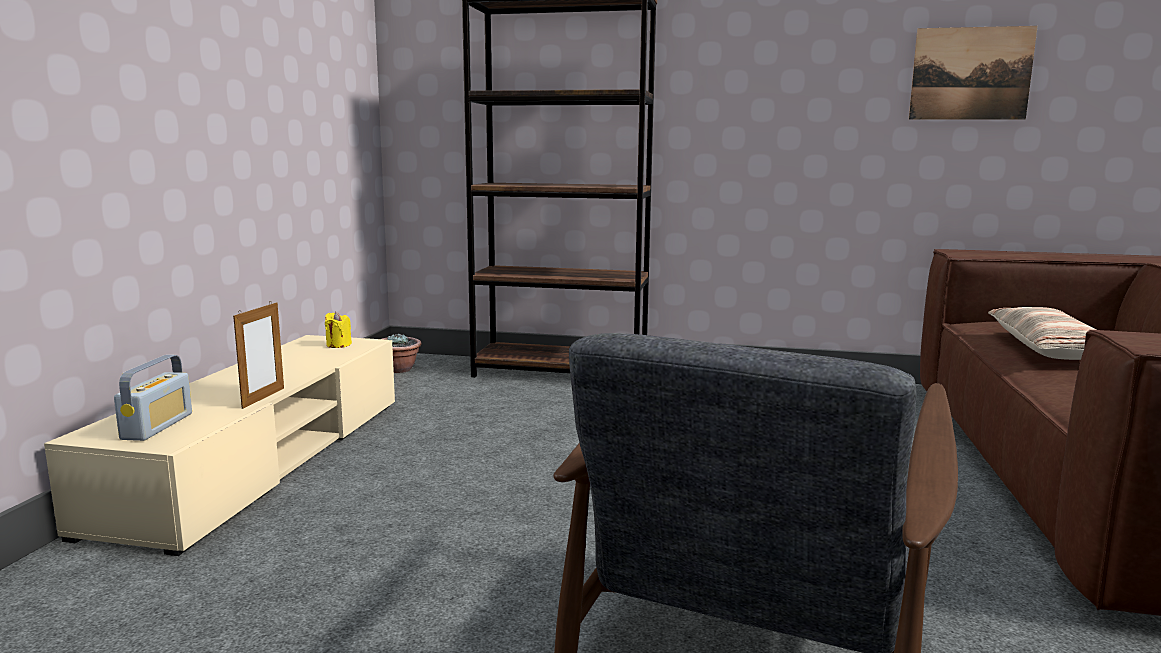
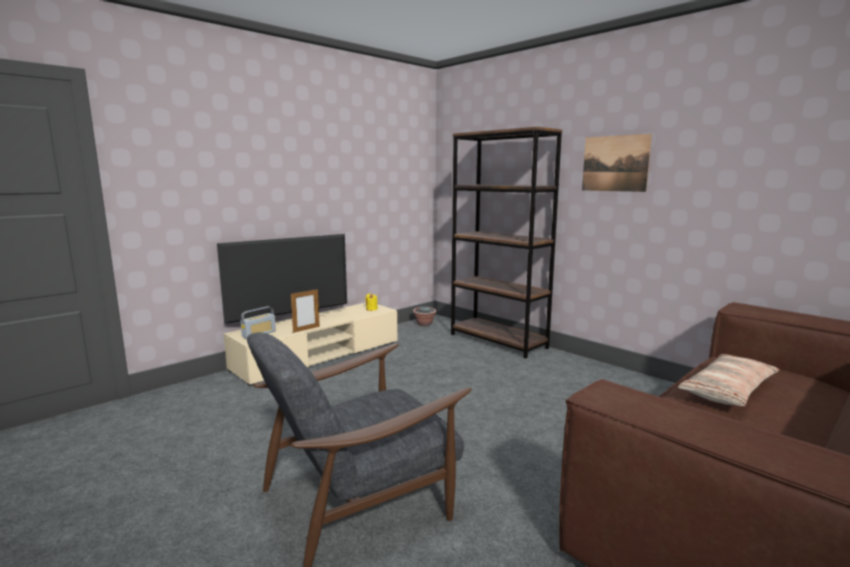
camera: 35 degrees right, 0 degrees up
picture [909,26,1038,120] -> picture moved to [582,134,652,192]
none -> television [217,234,347,324]

